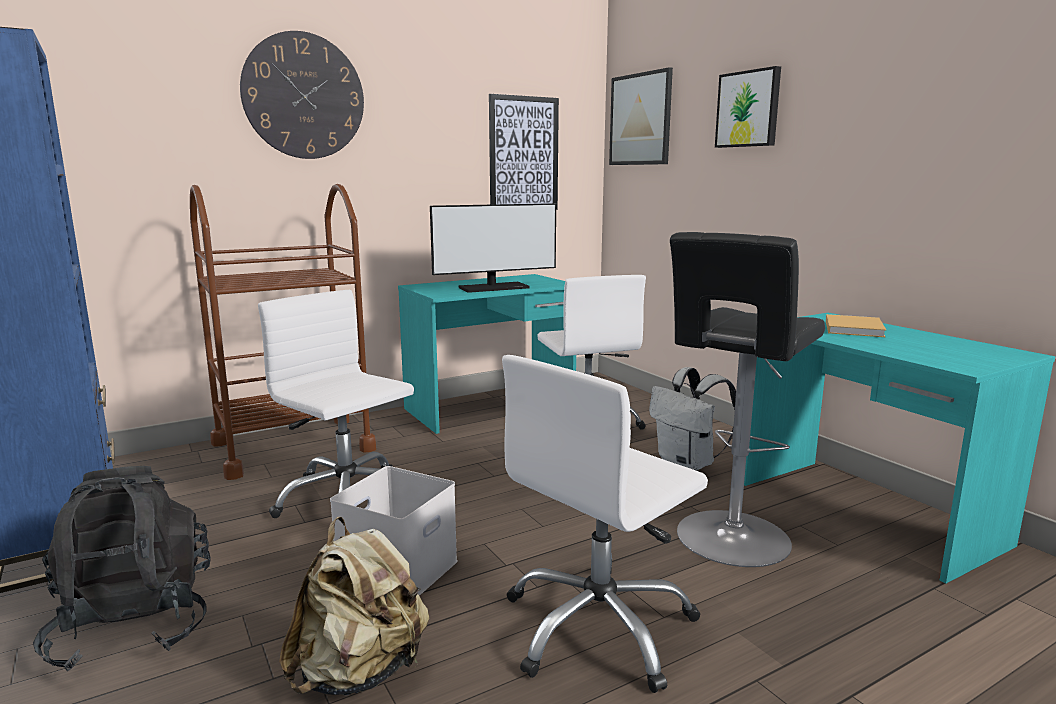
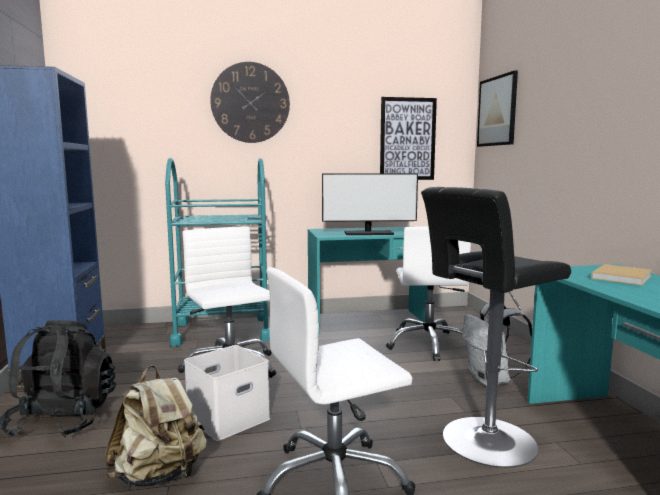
camera: 20 degrees right, 5 degrees down
brown cart [190,184,376,480] -> turquoise cart [165,158,270,346]
picture [715,66,781,148] -> none

